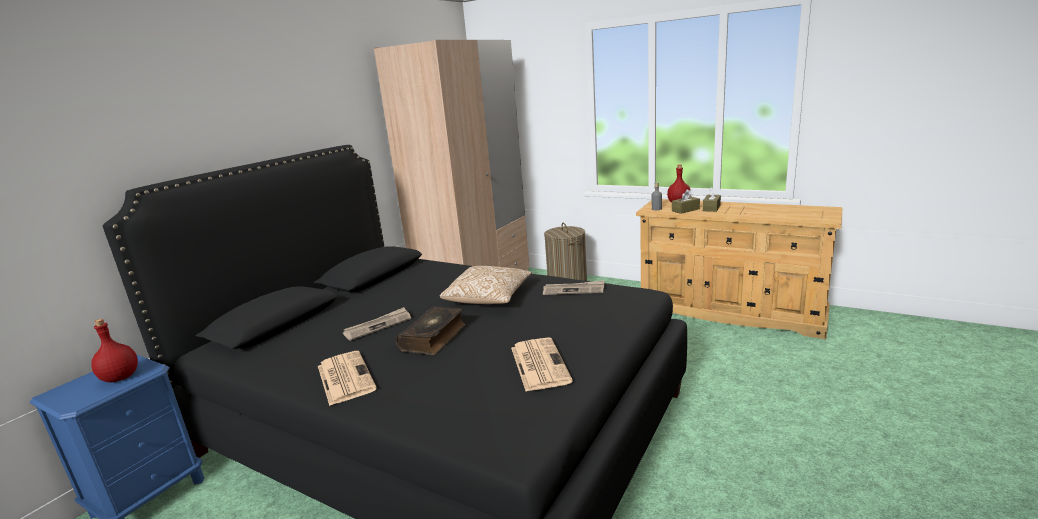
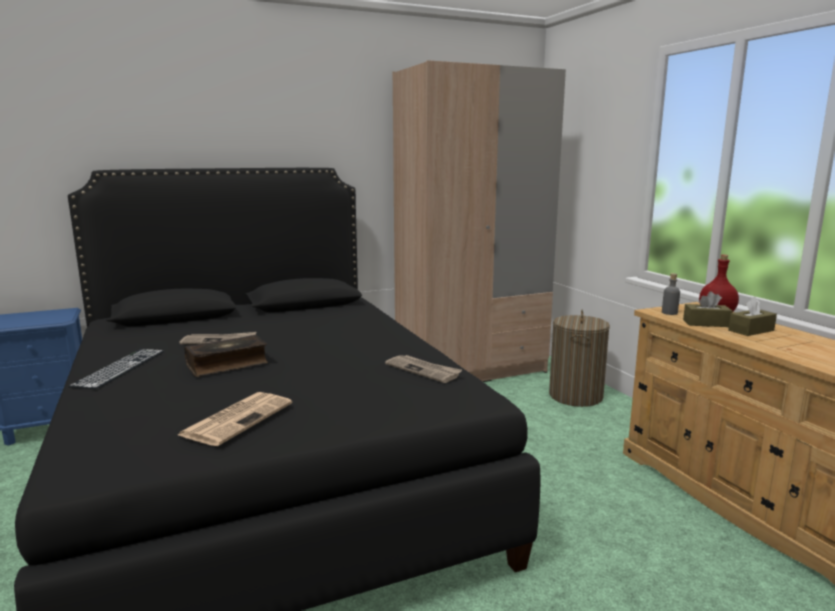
camera: 35 degrees right, 5 degrees down
red bottle [91,319,138,383] -> none
newspaper [318,351,377,406] -> keyboard [68,349,164,389]
pillow [440,266,532,304] -> none

